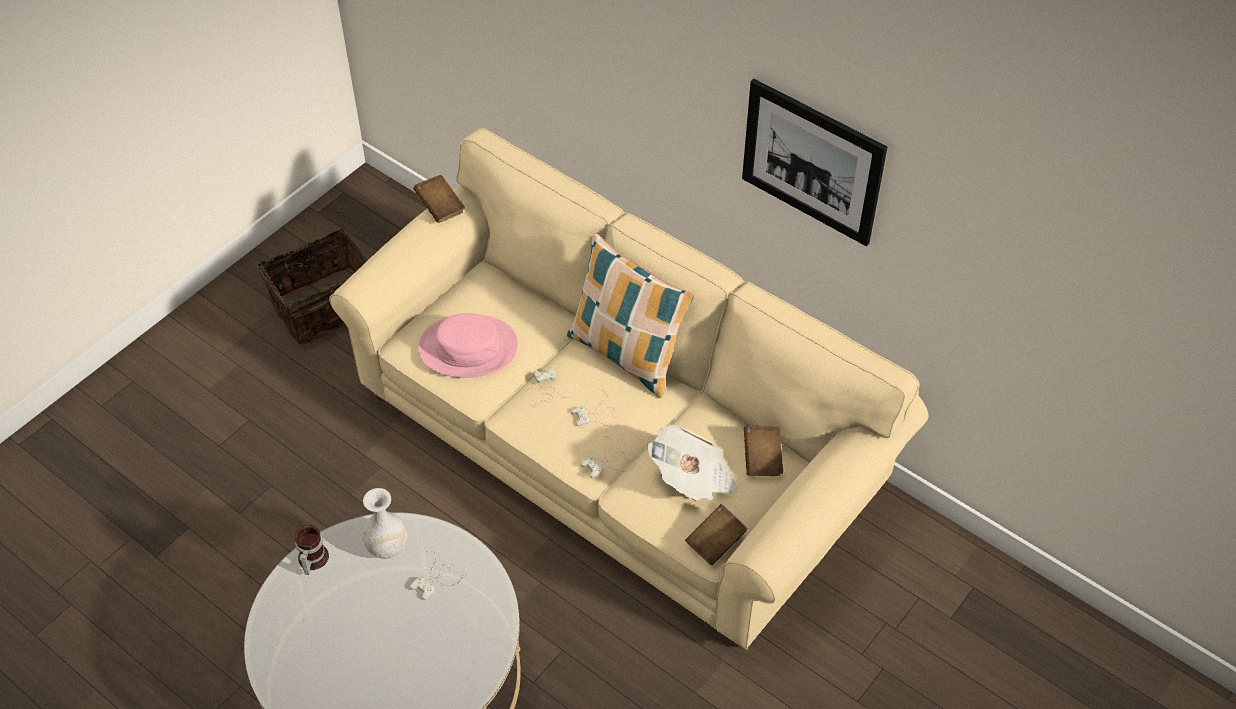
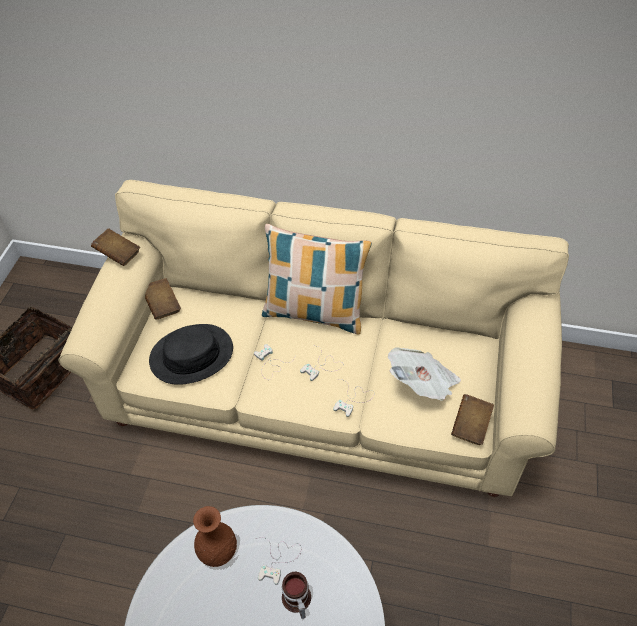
camera: 25 degrees left, 0 degrees up
mug [294,525,329,575] -> mug moved to [282,572,311,619]
white vase [362,488,407,559] -> brown vase [193,506,237,567]
pink hat [418,313,518,378] -> black hat [149,324,233,385]
picture [742,79,887,246] -> none
brown book [744,426,783,476] -> brown book moved to [145,278,181,320]

